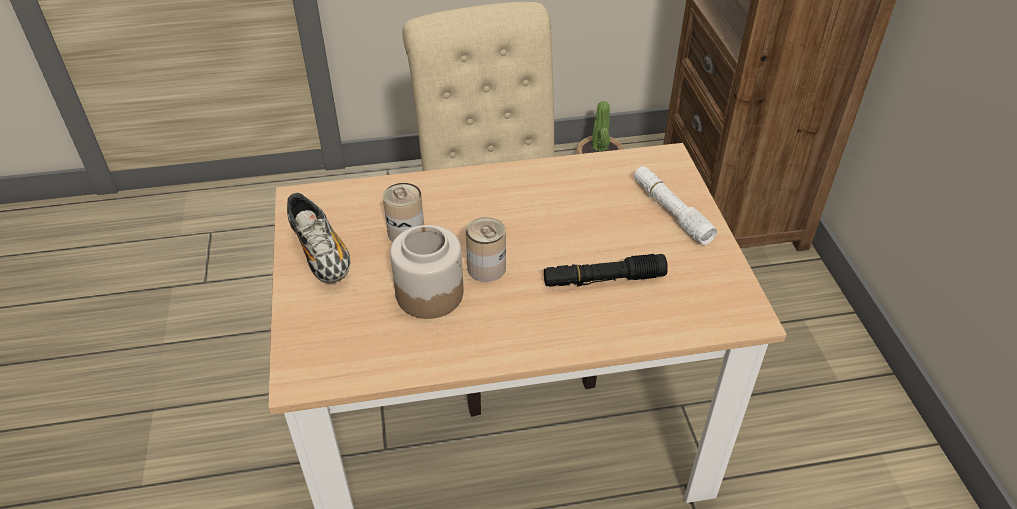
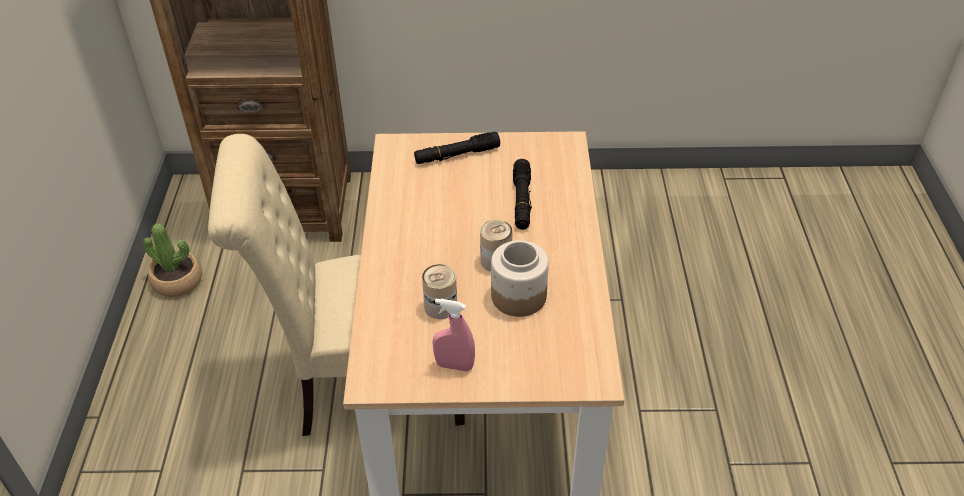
camera: 80 degrees left, 0 degrees up
shoe [287,193,350,283] -> pink spray bottle [432,299,475,372]
white flashlight [634,166,717,245] -> black flashlight [414,132,500,164]

